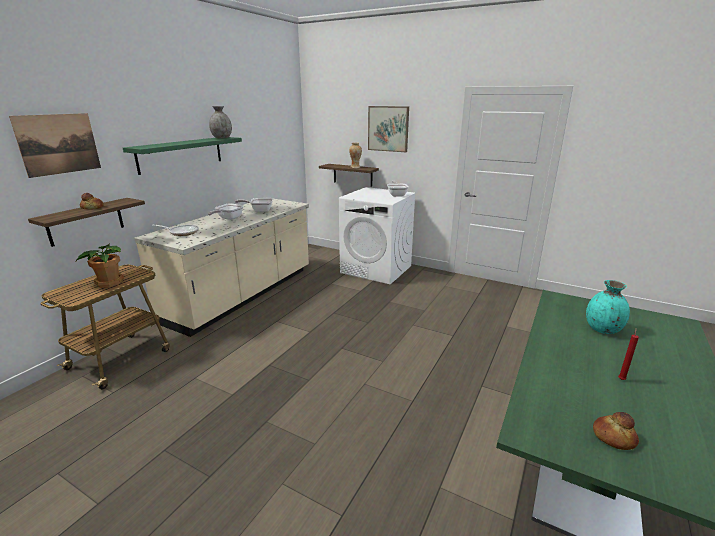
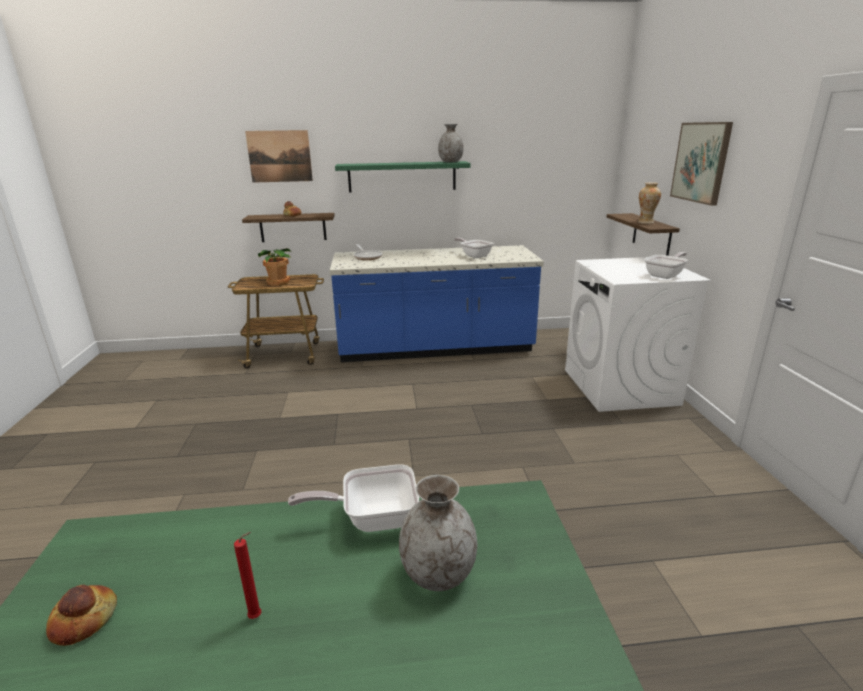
camera: 55 degrees right, 0 degrees up
beige counter [134,199,309,337] -> blue counter [330,245,544,362]
frying pan [208,203,244,220] -> frying pan moved to [288,464,419,532]
turquoise vase [586,280,630,334] -> grey vase [399,475,477,591]

